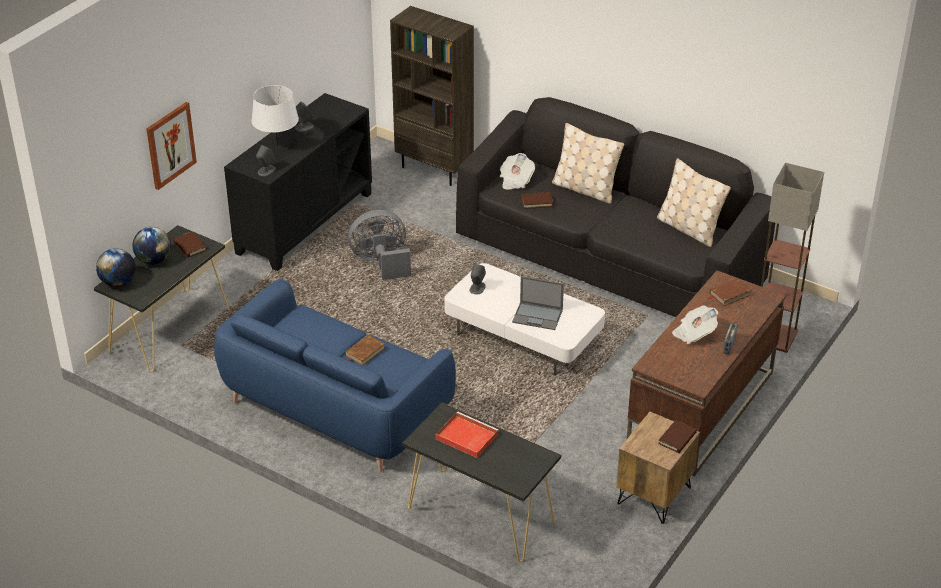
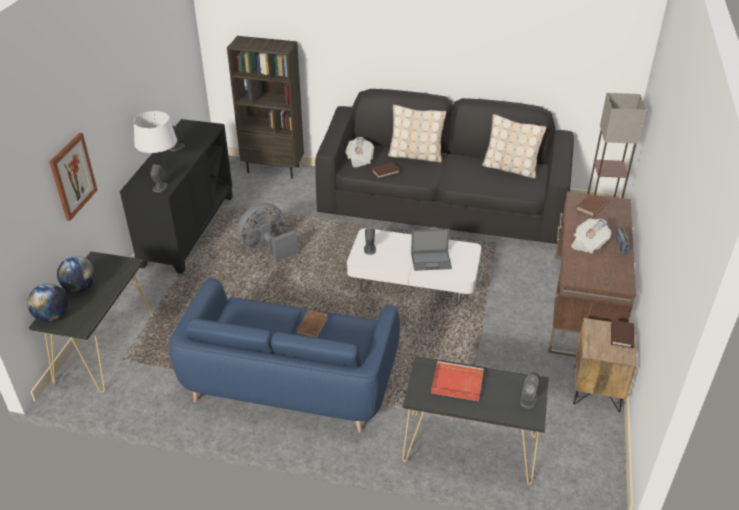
camera: 20 degrees left, 0 degrees up
brown book [173,232,207,258] -> none
none -> grey speaker [520,372,540,409]

